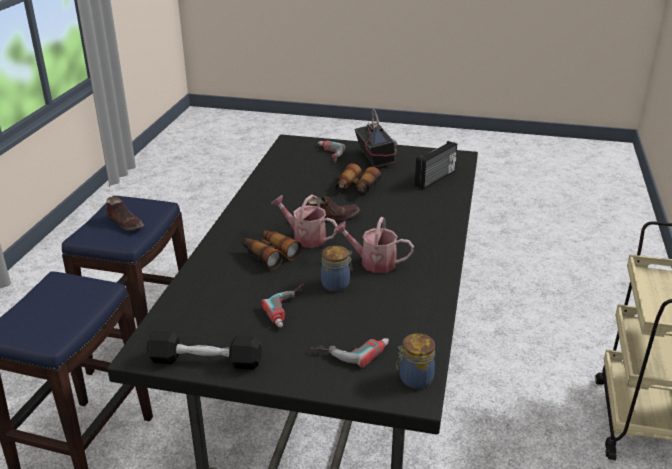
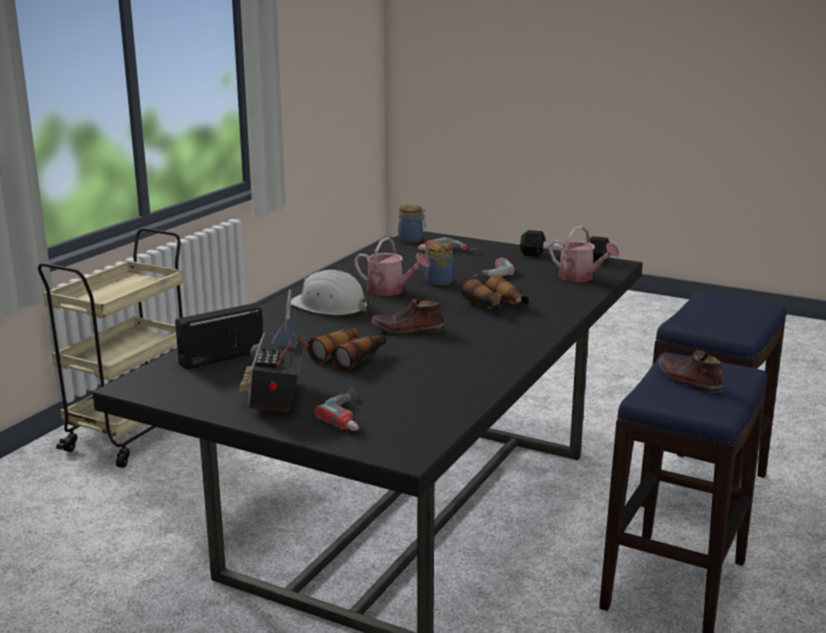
camera: 165 degrees left, 10 degrees down
watering can [271,194,338,248] -> watering can moved to [549,226,620,282]
none -> white hard hat [291,270,371,315]

